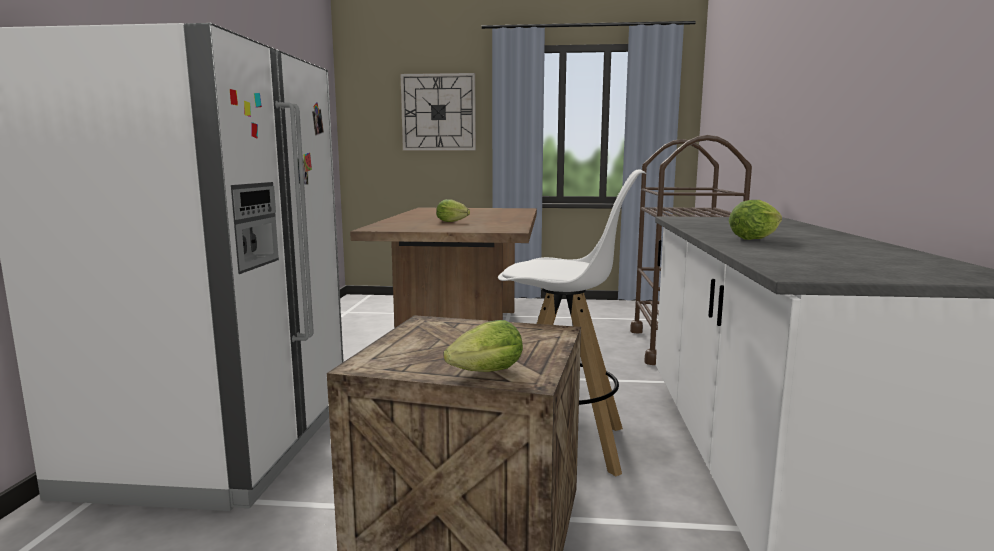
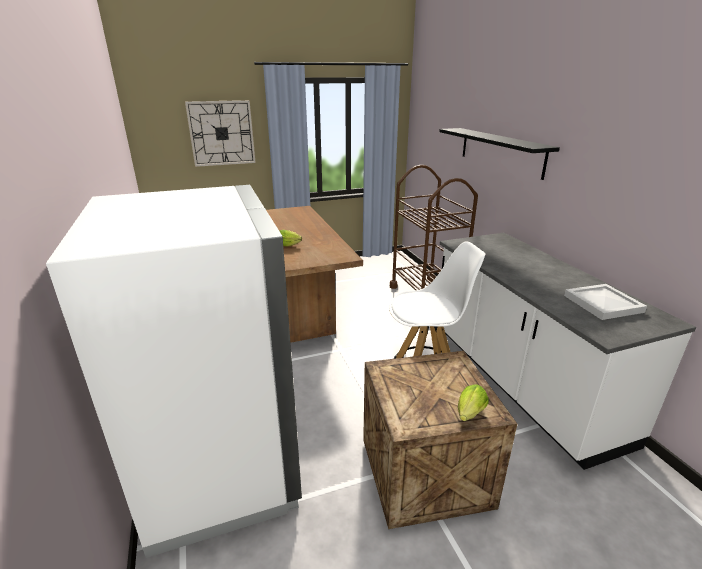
camera: 25 degrees left, 15 degrees up
lettuce [729,200,782,240] -> none
none -> black shelf [439,128,560,180]
none -> white tray [564,284,647,320]

